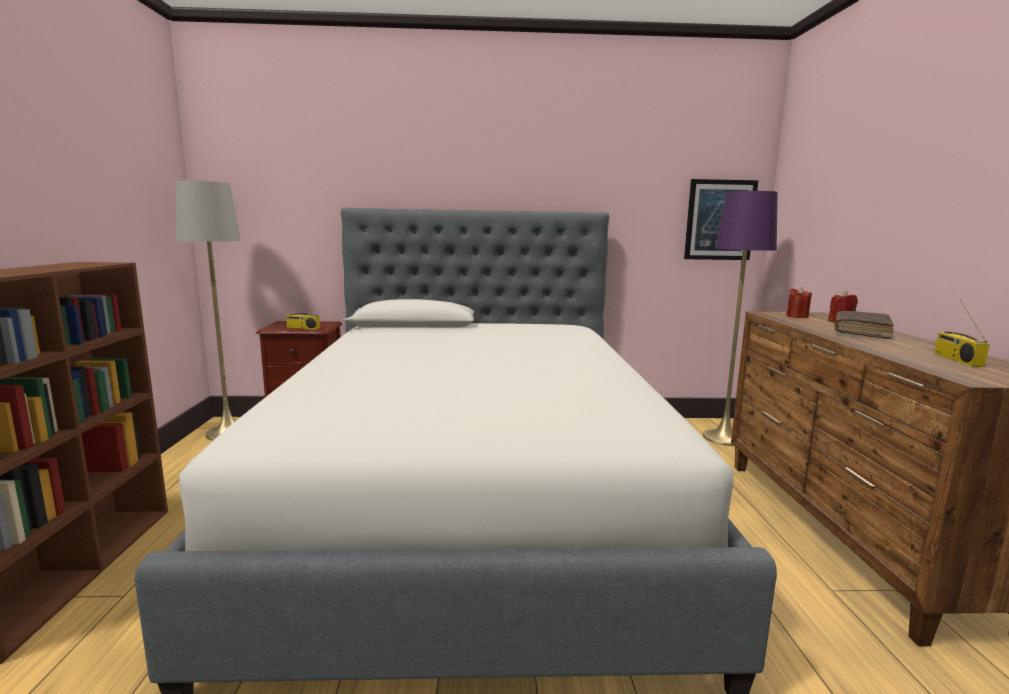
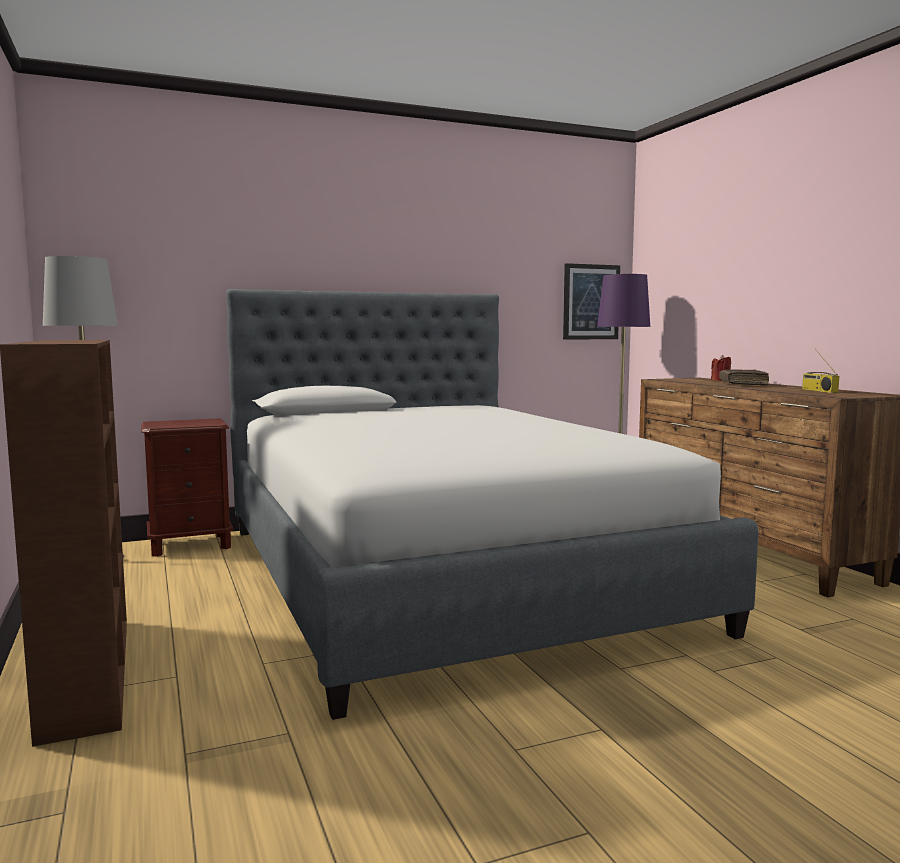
camera: 20 degrees left, 5 degrees down
radio [286,295,320,330] -> none
red candle [786,287,812,318] -> none

